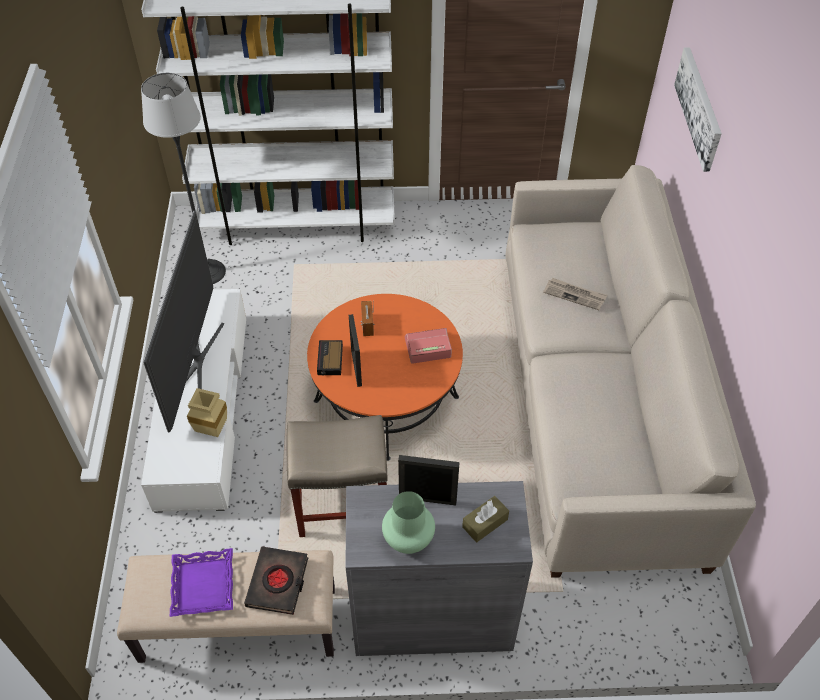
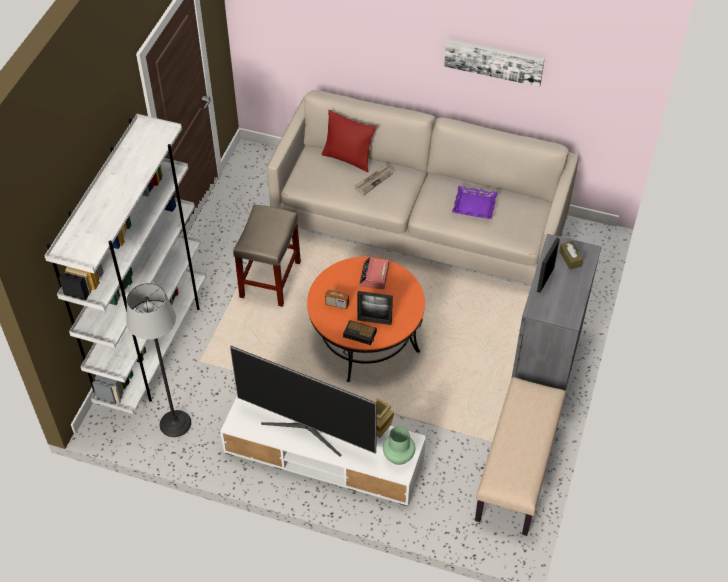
camera: 70 degrees left, 0 degrees up
purple tray [170,548,233,617] -> purple tray moved to [452,186,498,219]
black book [244,547,308,615] -> none
beige stool [287,415,388,537] -> beige stool moved to [233,204,301,307]
green vase [382,491,435,554] -> green vase moved to [383,426,415,465]
picture [674,47,722,172] -> picture moved to [444,38,545,87]
none -> red pillow [322,110,376,172]

